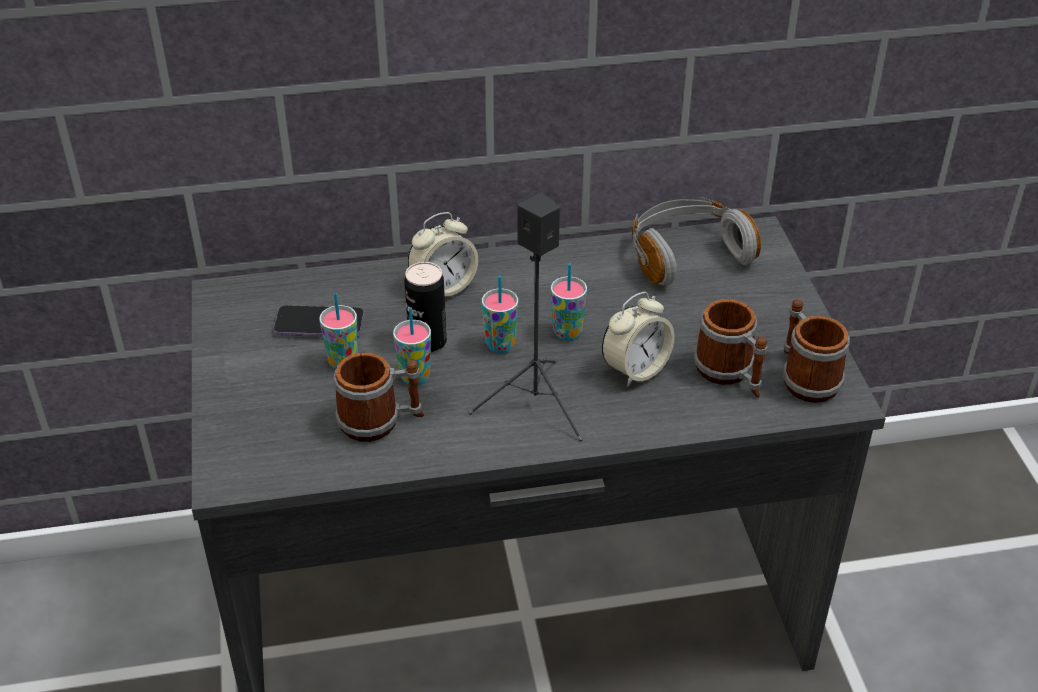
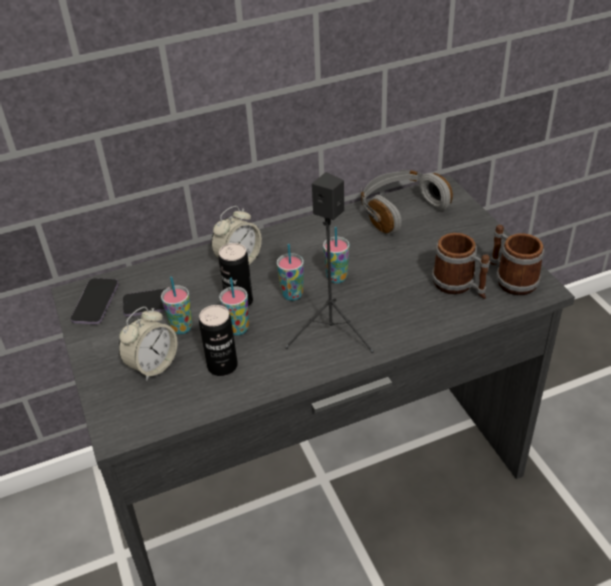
camera: 10 degrees left, 0 degrees up
mug [333,353,424,442] -> can [199,305,238,376]
alarm clock [602,291,674,387] -> alarm clock moved to [118,306,178,381]
none -> phone [70,278,119,324]

